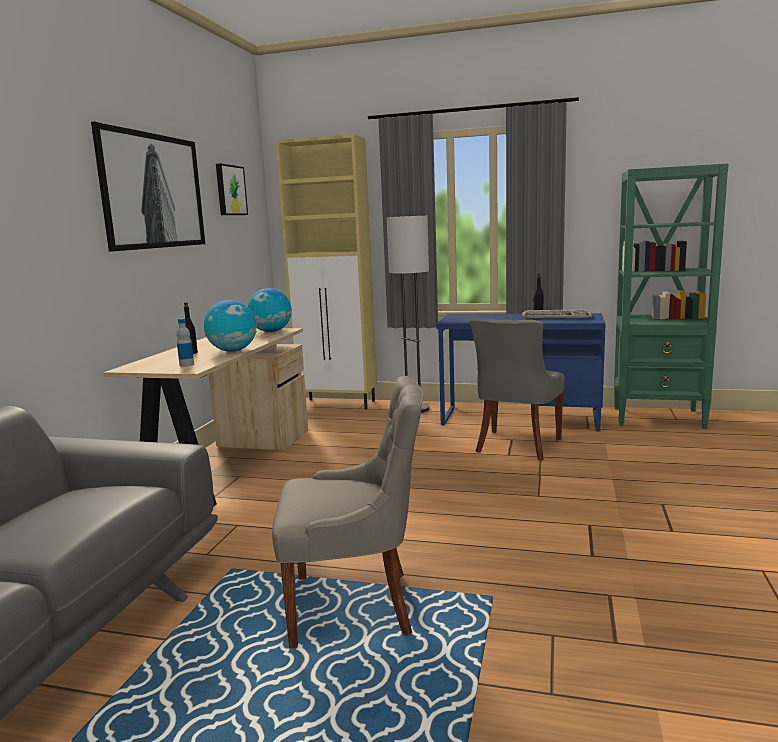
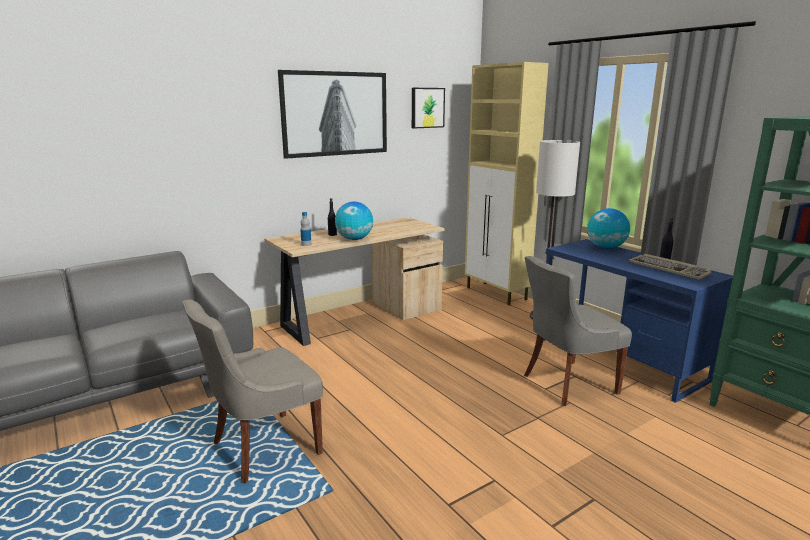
camera: 40 degrees right, 5 degrees up
globe [248,288,292,332] -> globe moved to [587,208,630,249]
grey chair [272,376,424,648] -> grey chair turned 105 degrees clockwise [182,299,323,483]

